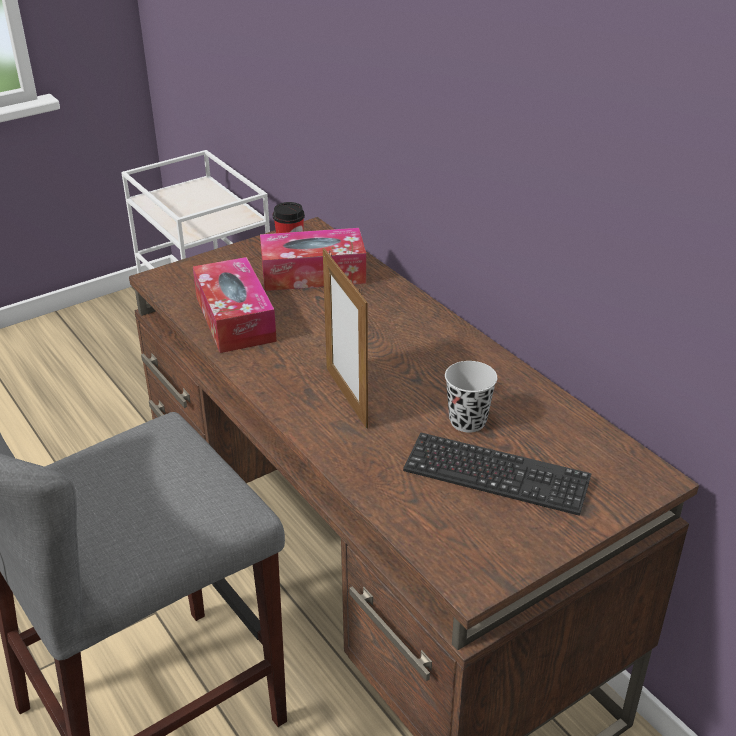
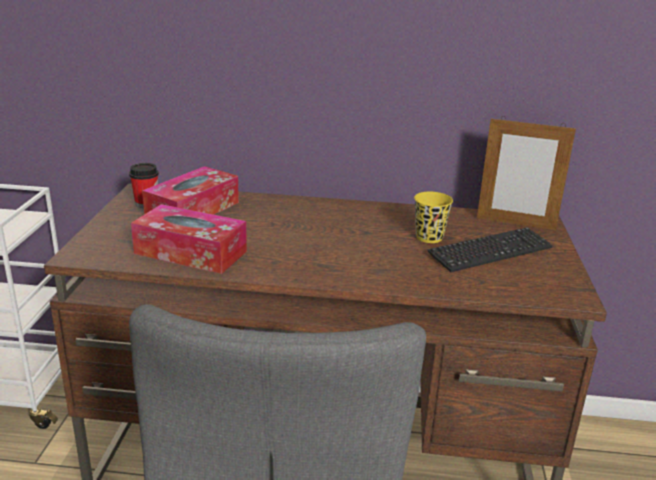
camera: 50 degrees left, 10 degrees down
picture frame [323,248,368,429] -> picture frame moved to [477,116,576,230]
black cup [445,361,497,433] -> yellow cup [414,192,453,243]

